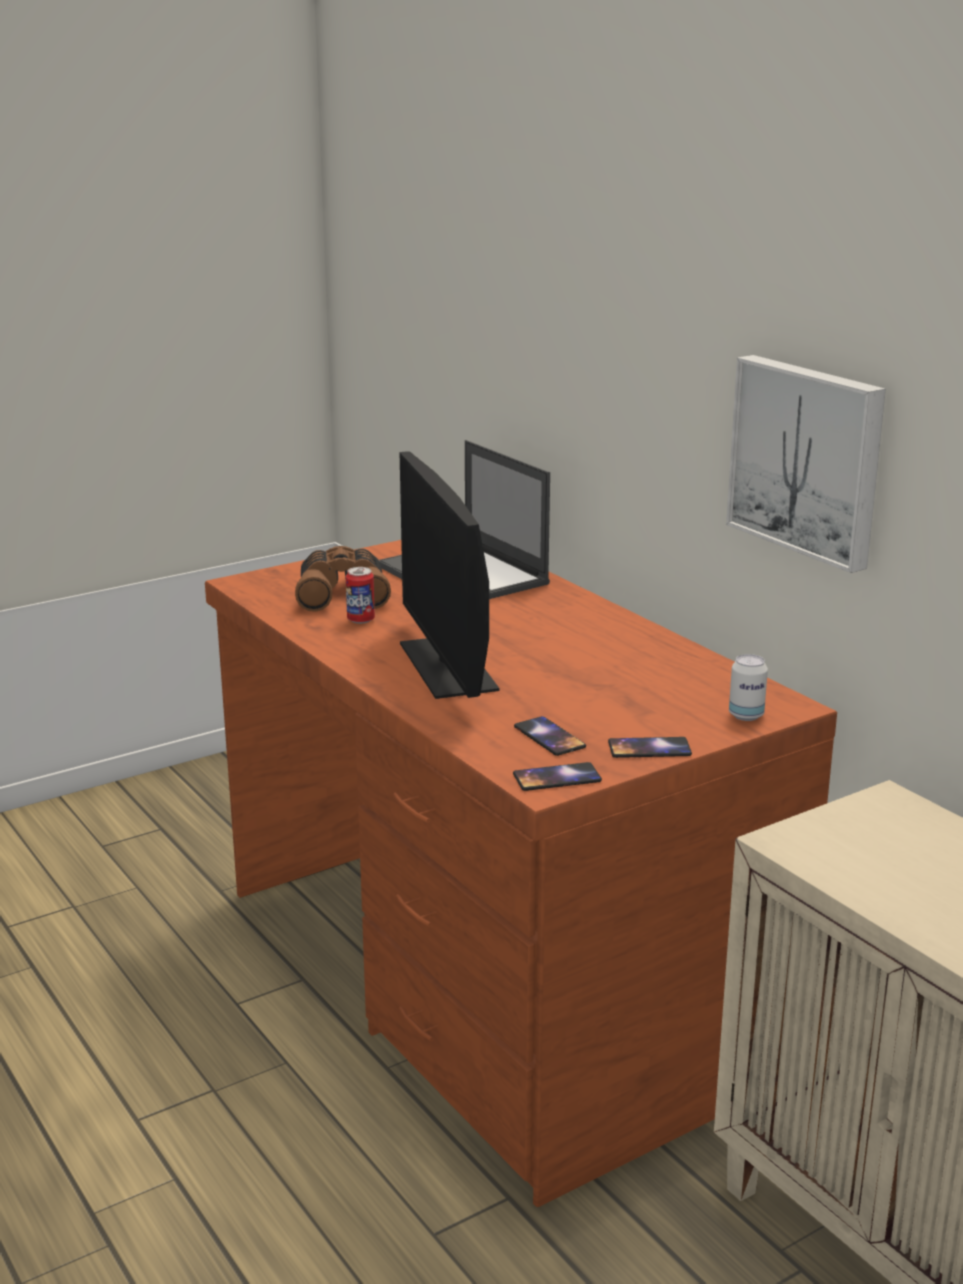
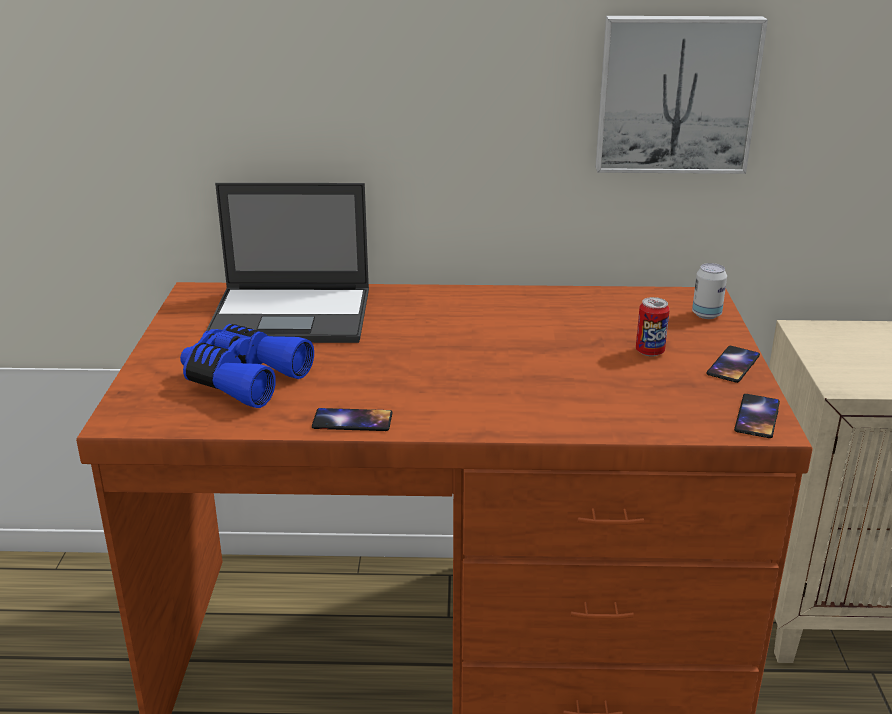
camera: 55 degrees left, 5 degrees up
brown binoculars [295,546,391,612] -> blue binoculars [180,324,314,408]
can [346,567,375,624] -> can moved to [636,297,670,356]
monitor [399,451,499,699] -> none
phone [514,716,586,756] -> phone moved to [312,408,393,431]

